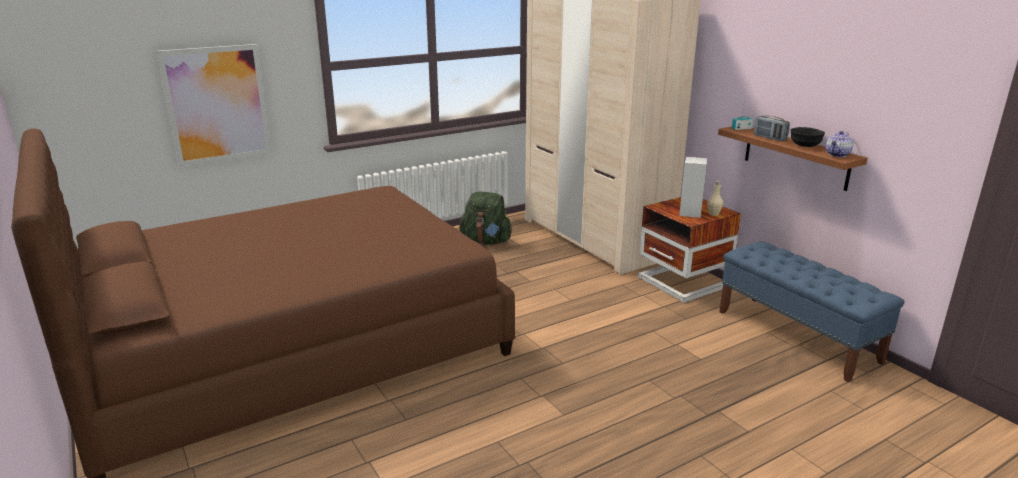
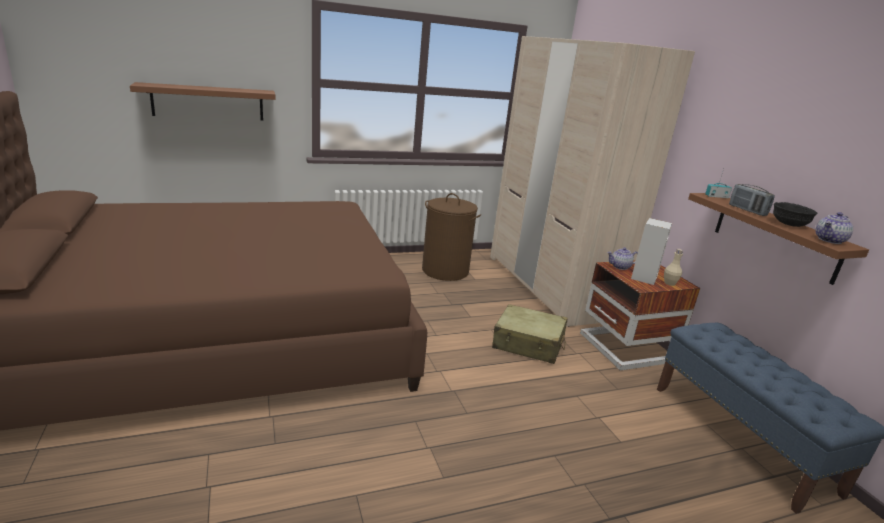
camera: 10 degrees right, 0 degrees up
picture [157,44,272,166] -> brown shelf [130,82,276,121]
green backpack [459,192,512,244] -> brown laundry basket [422,193,481,281]
none -> beige suitcase [492,304,567,364]
none -> teapot [607,247,638,270]

